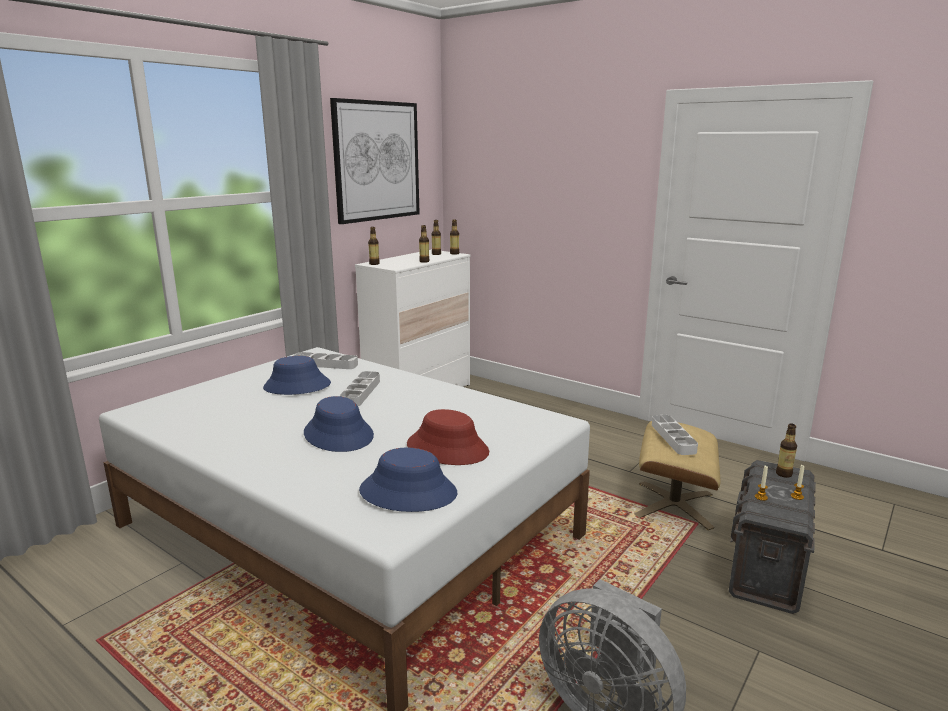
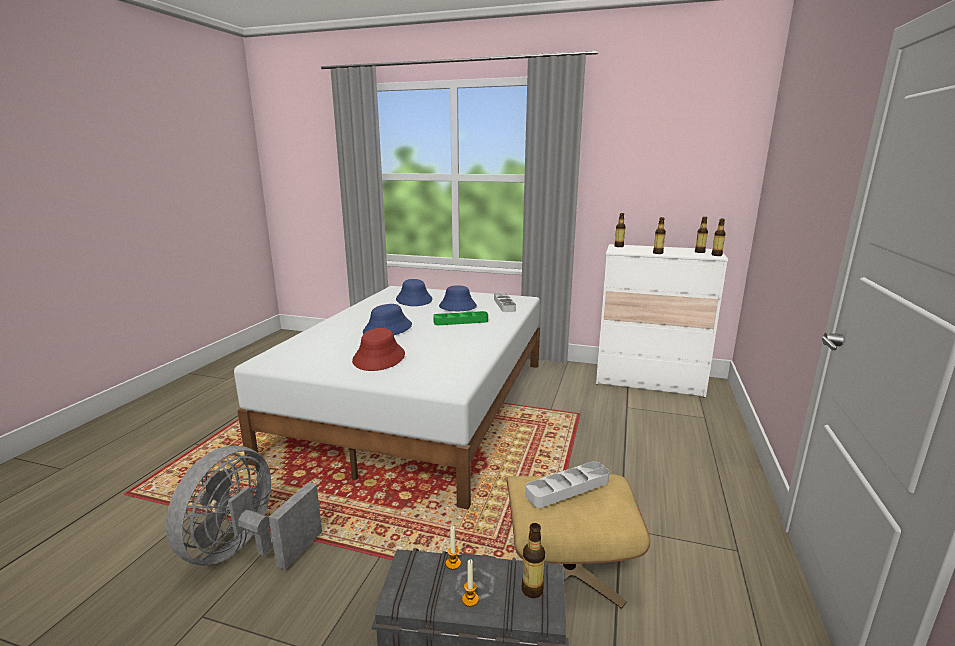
camera: 70 degrees right, 0 degrees up
picture [330,98,420,224] -> none
grey tray [340,371,380,406] -> green tray [433,311,488,325]
blue hat [359,448,457,512] -> blue hat moved to [396,279,432,306]

